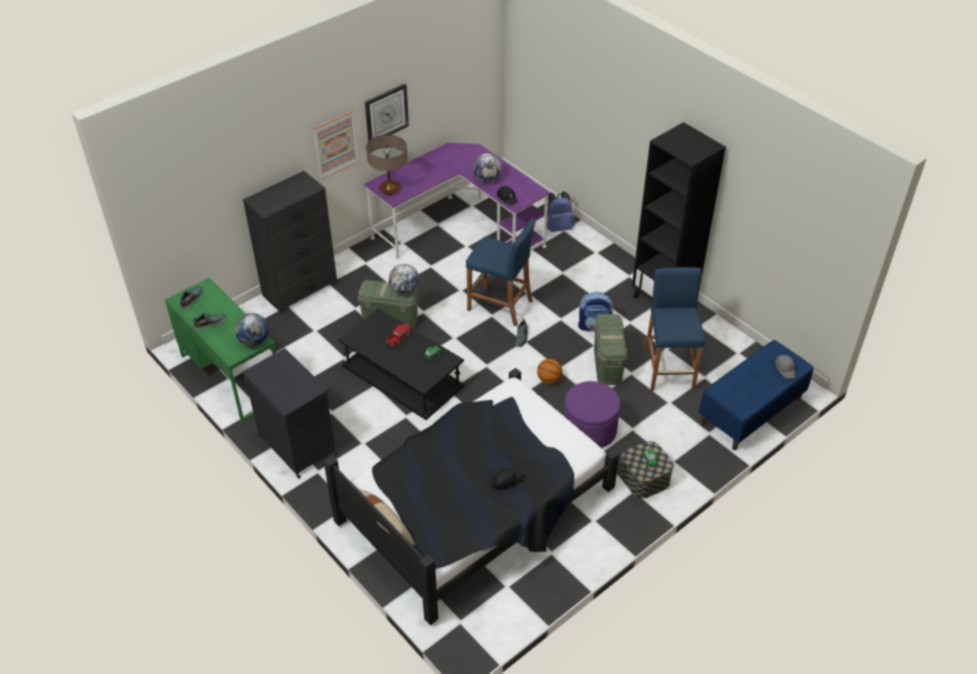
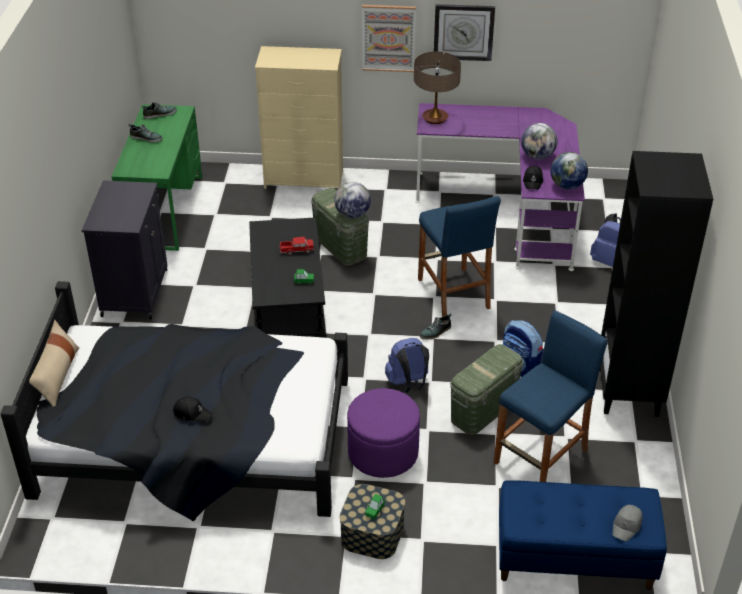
camera: 45 degrees right, 5 degrees down
globe [235,313,269,347] -> globe moved to [551,152,588,190]
black dresser [243,171,338,314] -> beige dresser [255,46,343,189]
basketball [537,359,562,384] -> blue backpack [385,338,429,393]

